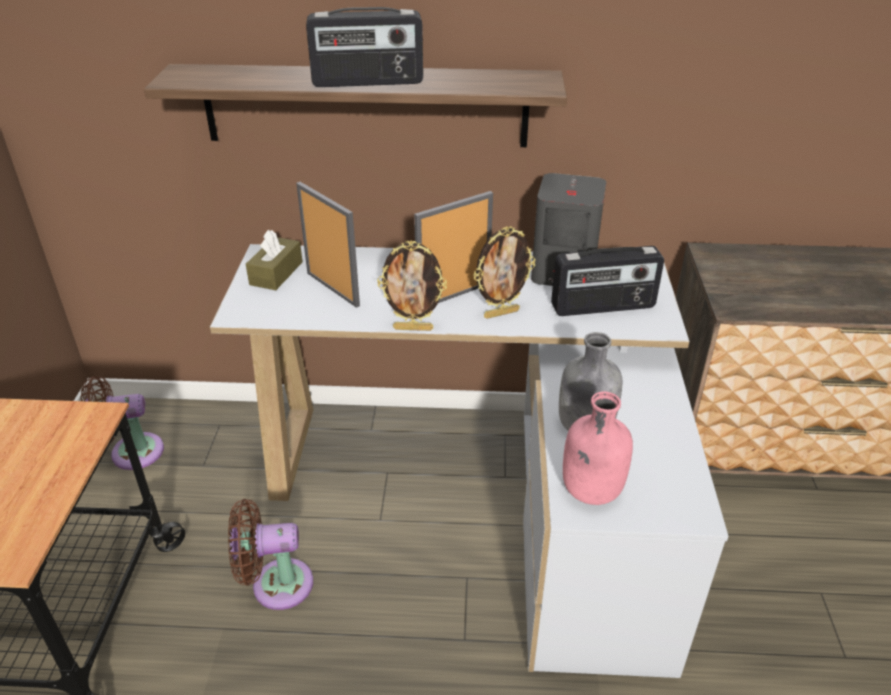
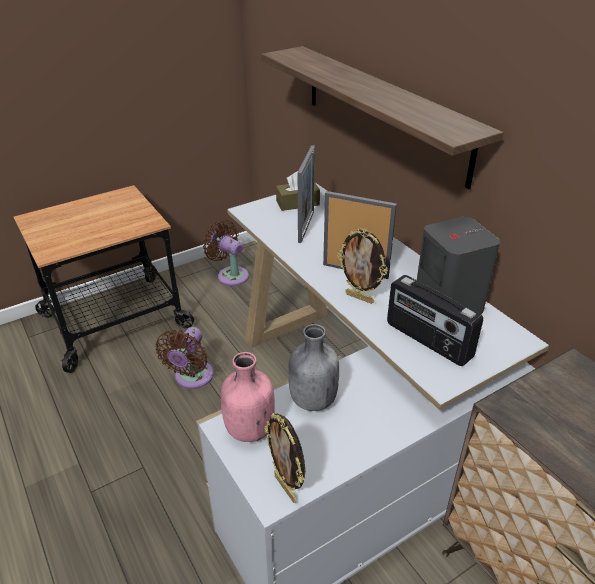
camera: 55 degrees right, 0 degrees up
brown fan [228,499,313,610] -> brown fan turned 120 degrees counterclockwise [156,327,214,389]
radio [306,7,423,87] -> none
picture frame [377,240,447,331] -> picture frame moved to [264,413,305,503]

